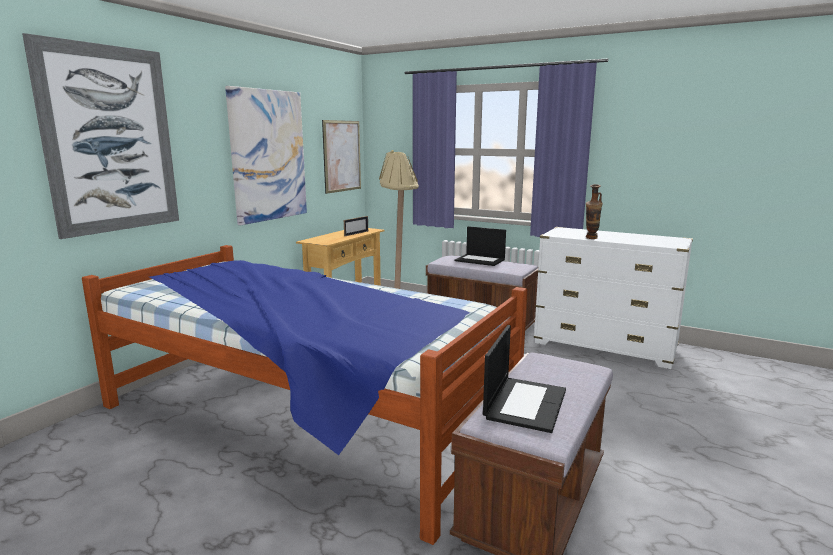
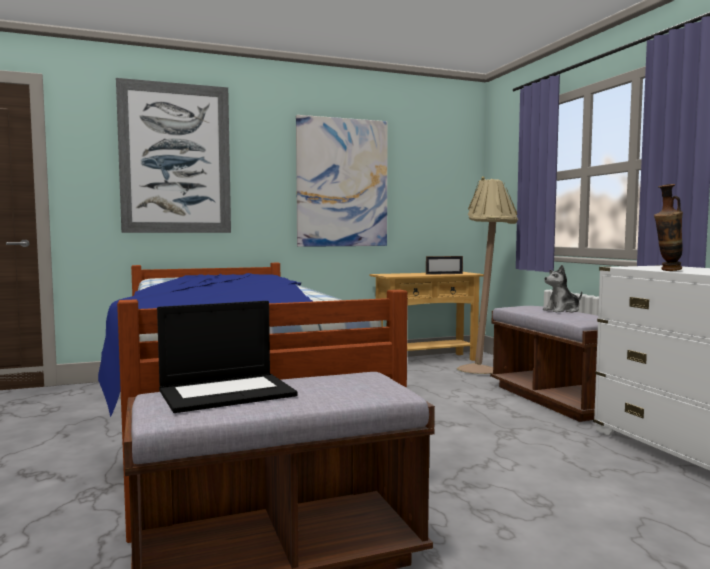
camera: 40 degrees right, 10 degrees down
picture [322,120,361,194] -> none
laptop [455,226,506,266] -> plush toy [543,265,582,313]

